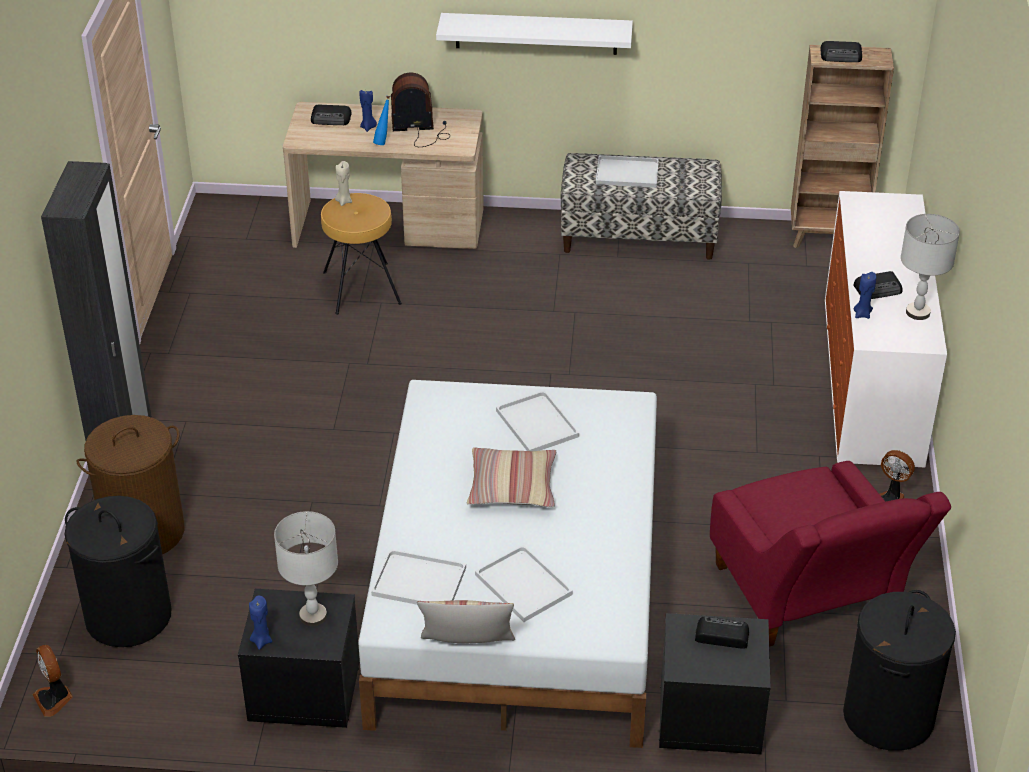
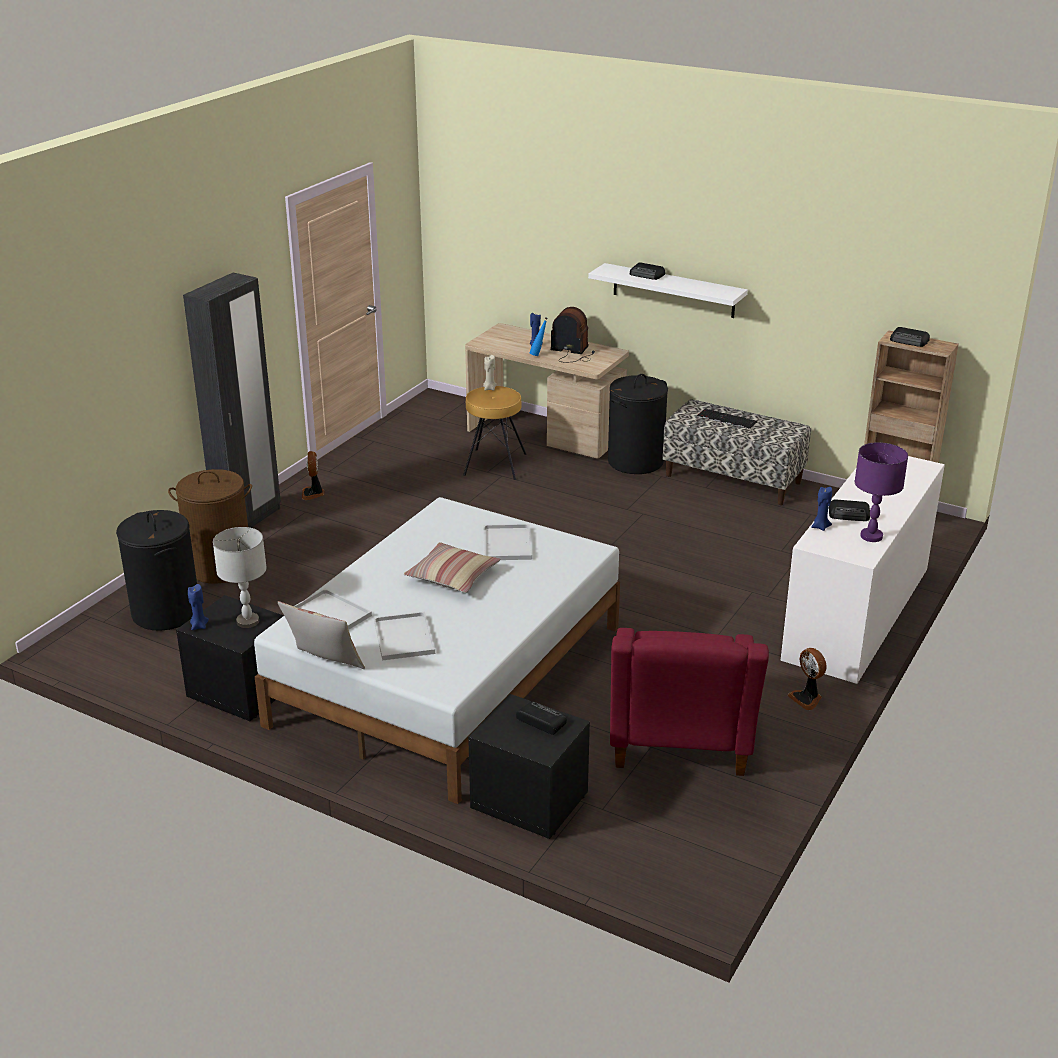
camera: 25 degrees right, 10 degrees down
fan [32,645,73,717] -> fan moved to [302,451,324,500]
radio [311,105,352,125] -> radio moved to [630,262,665,280]
white tray [596,155,659,188] -> keyboard [697,409,757,429]
black laundry basket [843,590,956,751] -> black laundry basket moved to [608,374,668,474]
grey table lamp [901,214,960,320] -> purple table lamp [855,442,908,542]

